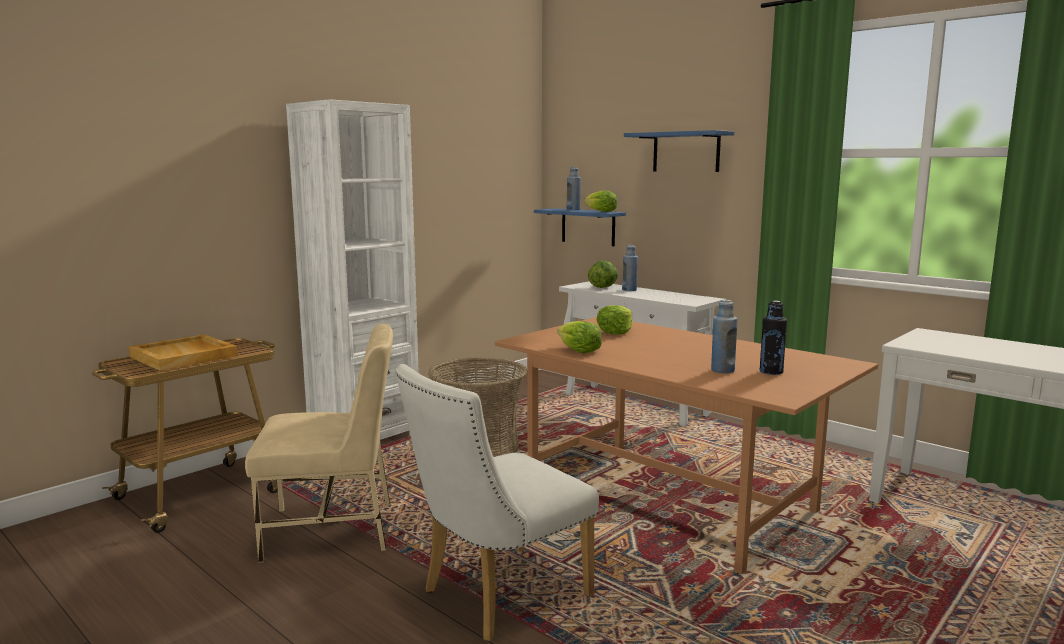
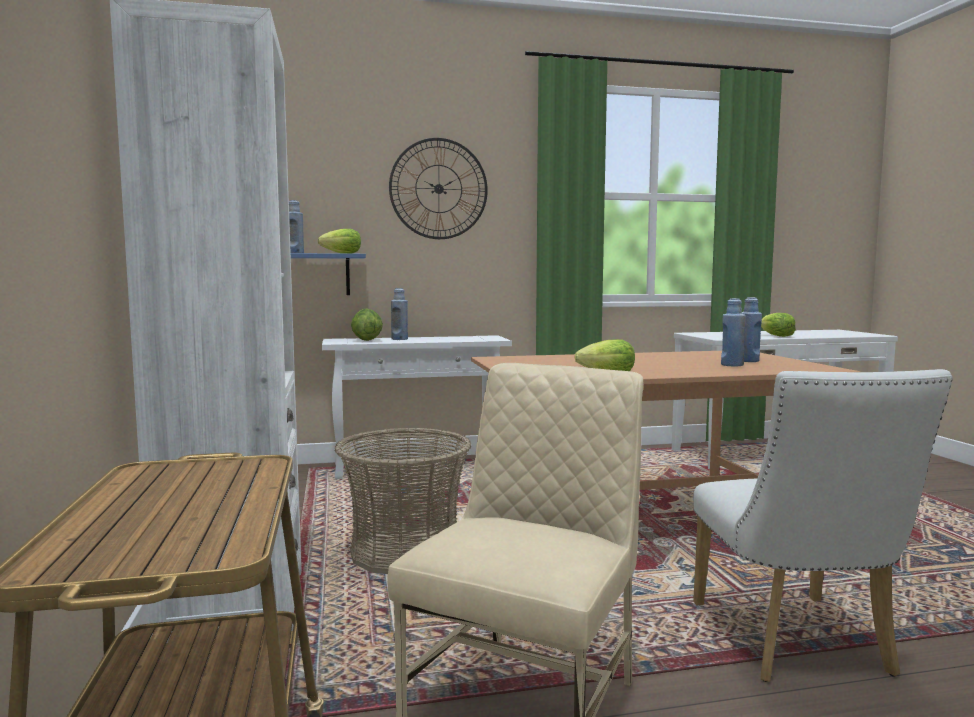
camera: 55 degrees left, 5 degrees down
beige tray [129,334,238,371] -> none
lettuce [597,305,632,335] -> lettuce moved to [761,313,796,337]
blue shelf [624,130,734,172] -> wall clock [389,138,488,239]
black bottle [760,301,787,375] -> blue bottle [742,297,762,362]

